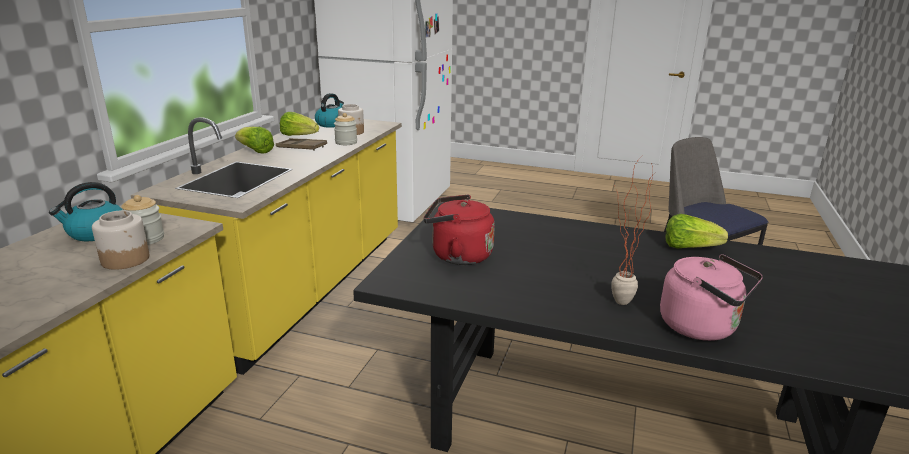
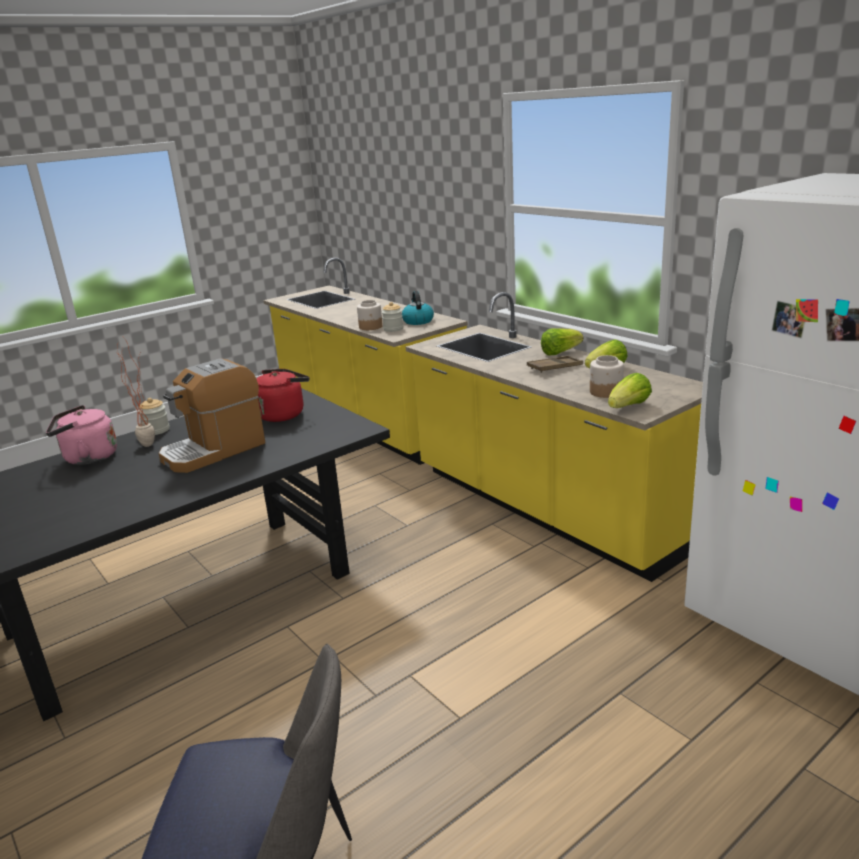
camera: 125 degrees right, 0 degrees up
kettle [315,93,344,128] -> none
jar [334,113,357,145] -> jar moved to [138,398,170,435]
lettuce [665,214,728,248] -> lettuce moved to [608,373,652,408]
none -> coffee machine [158,358,266,473]

